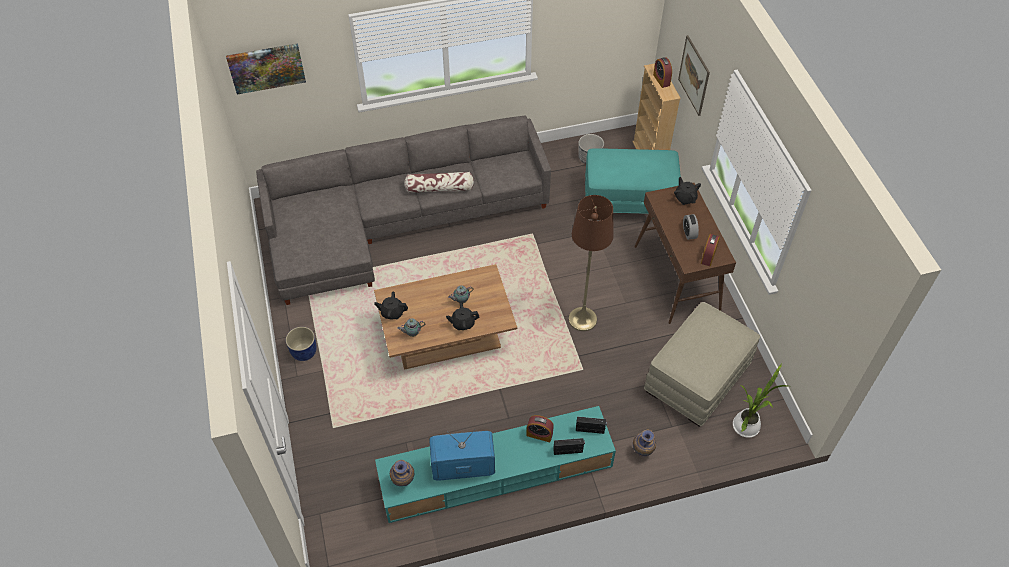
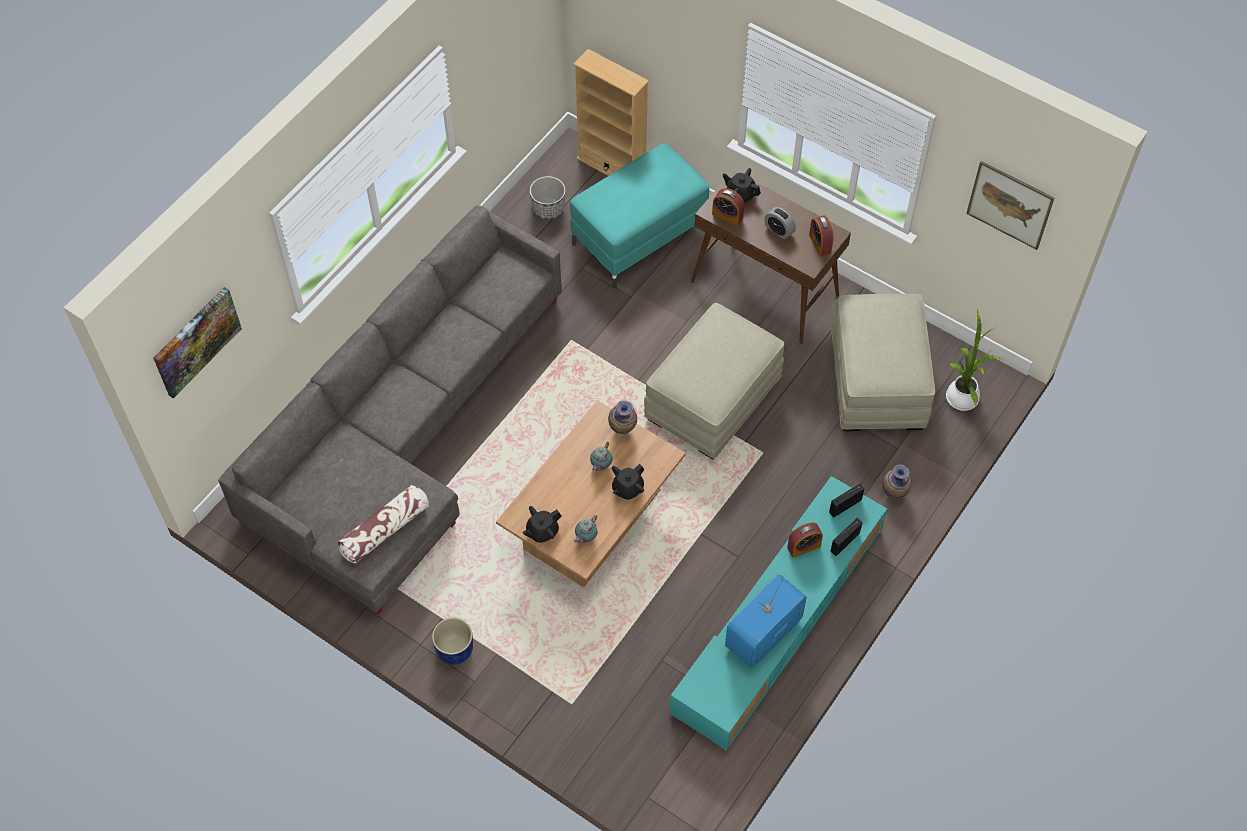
camera: 40 degrees left, 5 degrees up
vase [390,460,415,486] -> vase moved to [608,400,637,434]
pillow [404,172,474,193] -> pillow moved to [338,485,429,563]
brown floor lamp [568,195,614,331] -> beige ottoman [644,303,785,460]
alarm clock [653,57,672,88] -> alarm clock moved to [712,188,744,226]
picture [678,35,710,116] -> picture moved to [966,161,1054,250]

